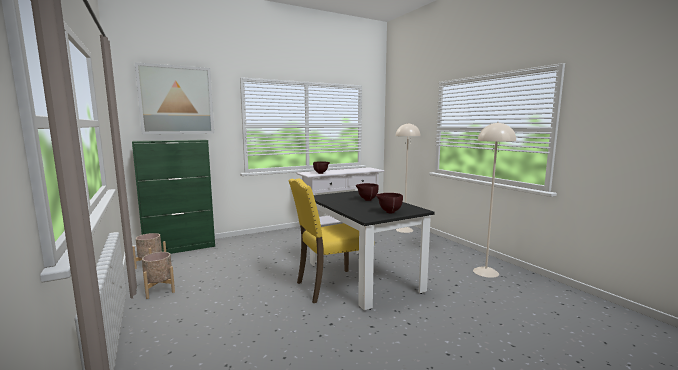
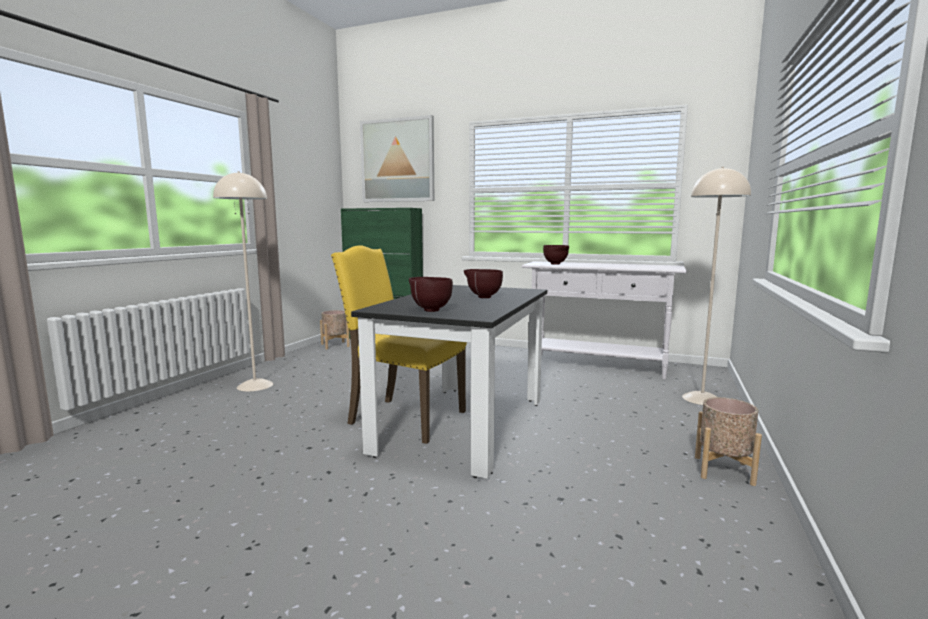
camera: 50 degrees right, 0 degrees up
beige planter [142,252,175,299] -> beige planter moved to [695,397,762,486]
beige floor lamp [473,122,516,278] -> beige floor lamp moved to [213,171,273,392]

